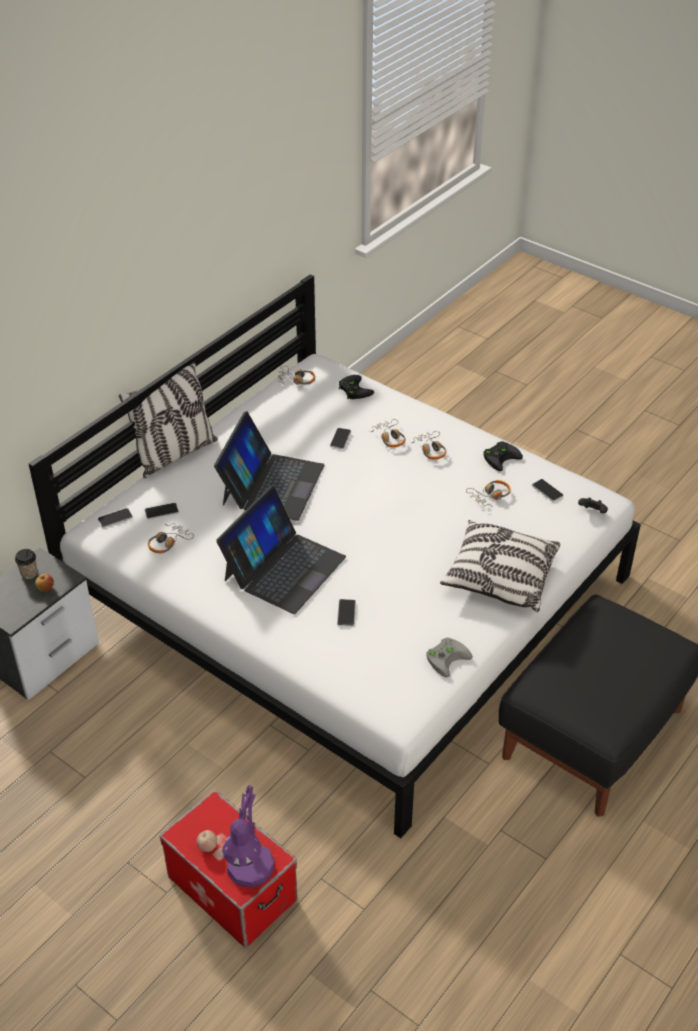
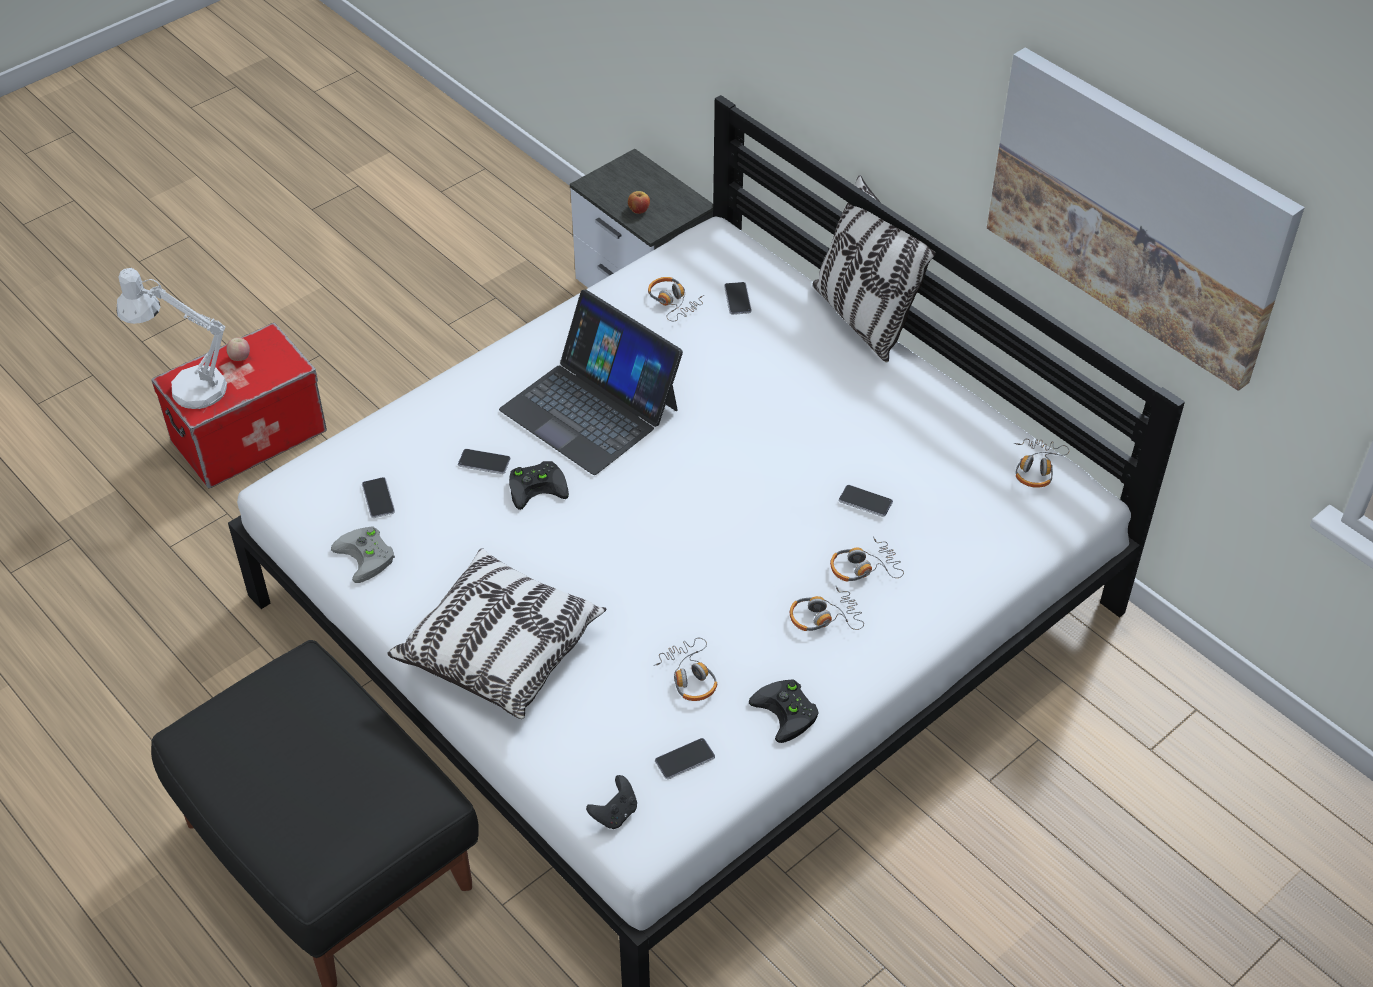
camera: 100 degrees right, 5 degrees up
cup [15,549,37,579] -> none
phone [98,508,133,528] -> phone moved to [362,477,395,518]
laptop [214,411,324,521] -> none
purple table lamp [222,785,274,888] -> white table lamp [117,268,227,409]
black game controller [339,375,374,399] -> black game controller moved to [509,461,569,510]
none -> picture [987,48,1305,391]

